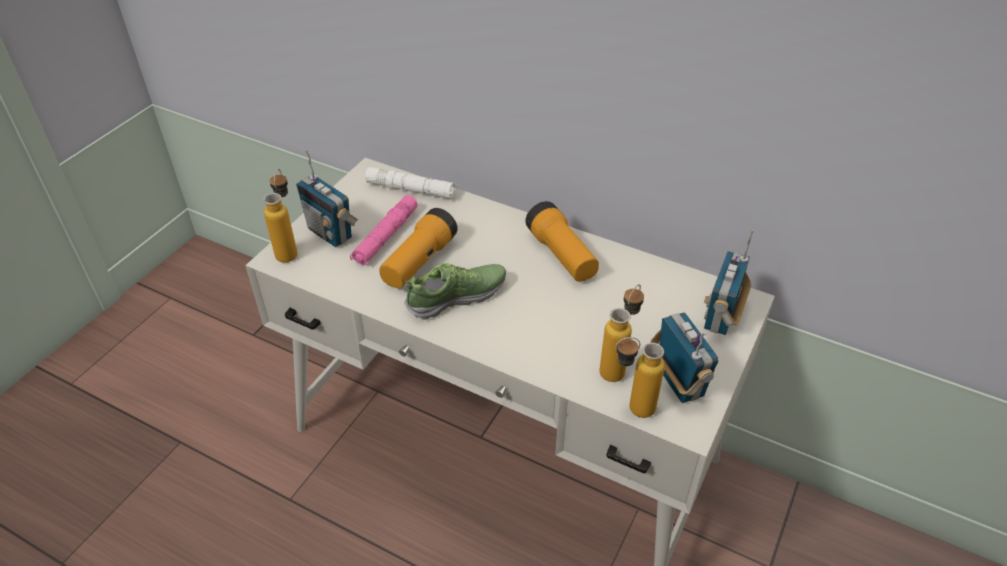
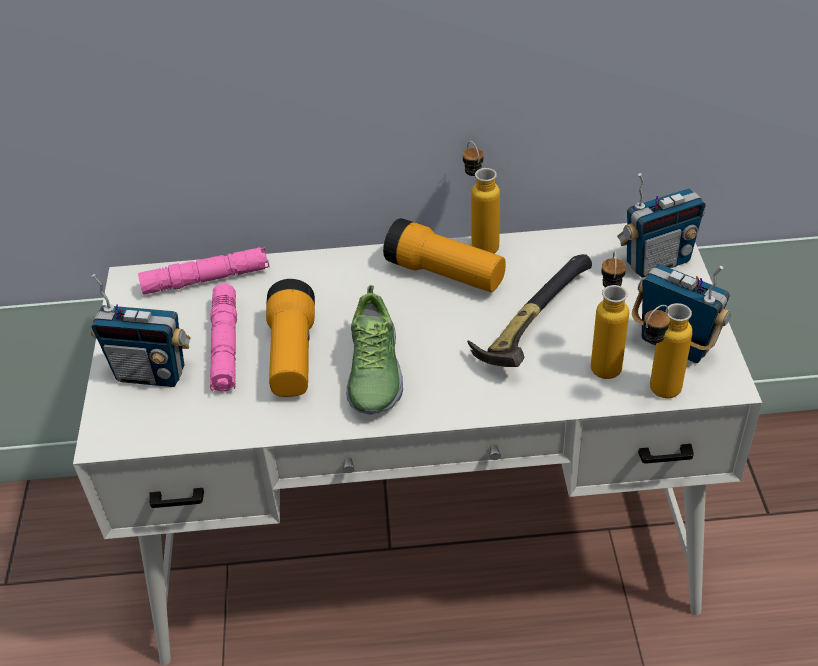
camera: 30 degrees left, 0 degrees up
bottle [263,169,297,263] -> bottle moved to [463,141,500,253]
white flashlight [365,167,458,199] -> pink flashlight [138,247,270,295]
shoe [405,263,506,320] -> shoe turned 150 degrees clockwise [346,285,403,415]
radio [704,230,754,335] -> radio turned 105 degrees counterclockwise [617,173,706,278]
none -> hammer [467,254,592,367]

